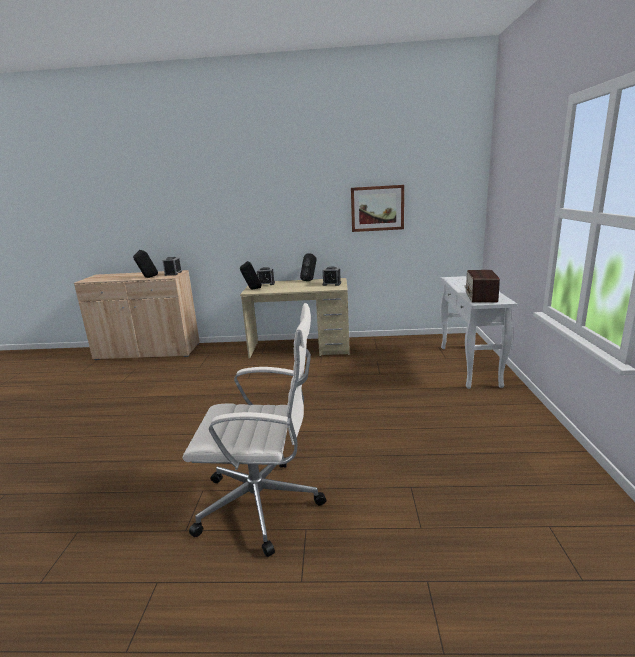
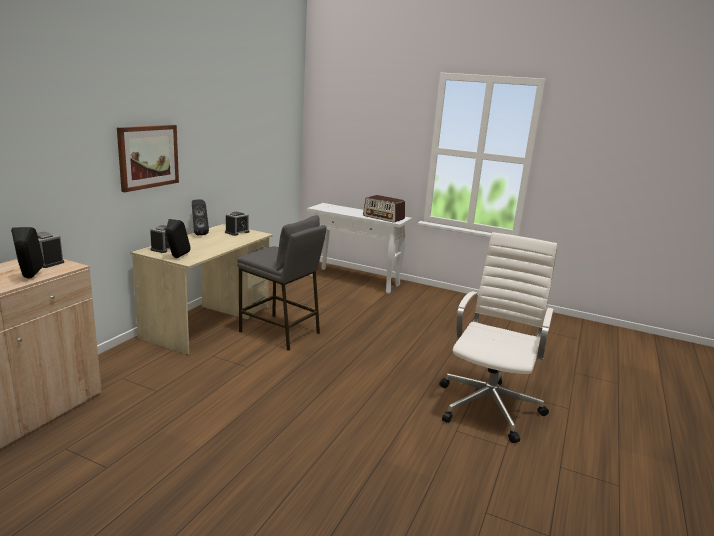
camera: 70 degrees left, 0 degrees up
picture [351,185,404,232] -> picture moved to [117,125,179,192]
none -> grey stool [237,215,327,351]

